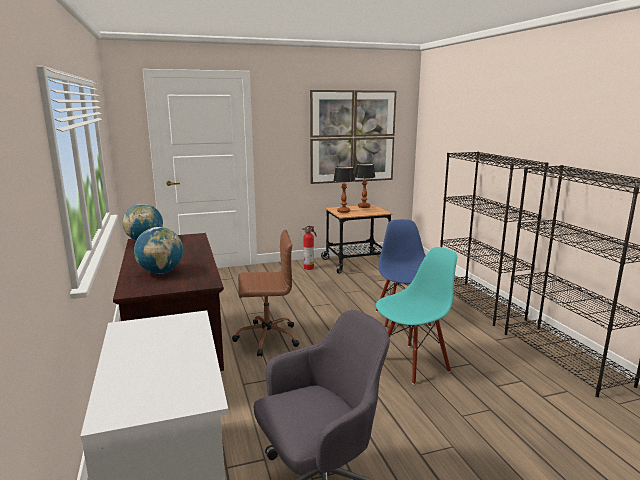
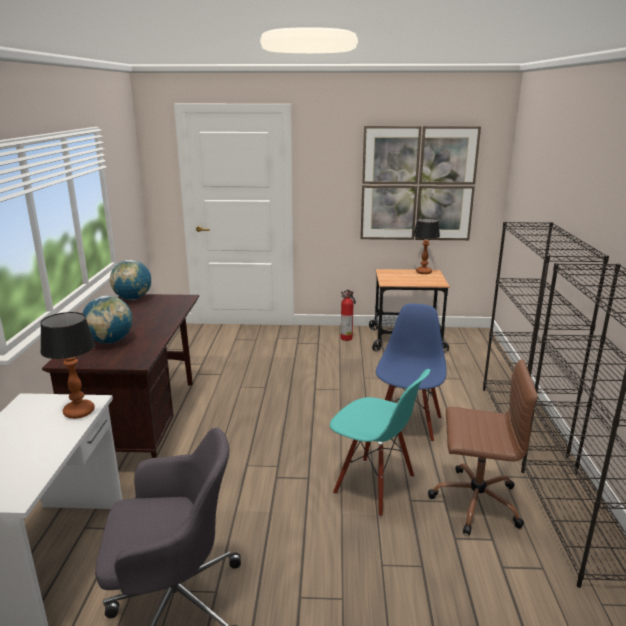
camera: 20 degrees right, 5 degrees up
brown office chair [232,229,299,357] -> brown office chair moved to [428,359,538,535]
table lamp [333,166,355,213] -> table lamp moved to [40,312,95,419]
turquoise chair [376,247,457,385] -> turquoise chair turned 45 degrees clockwise [330,369,431,517]

